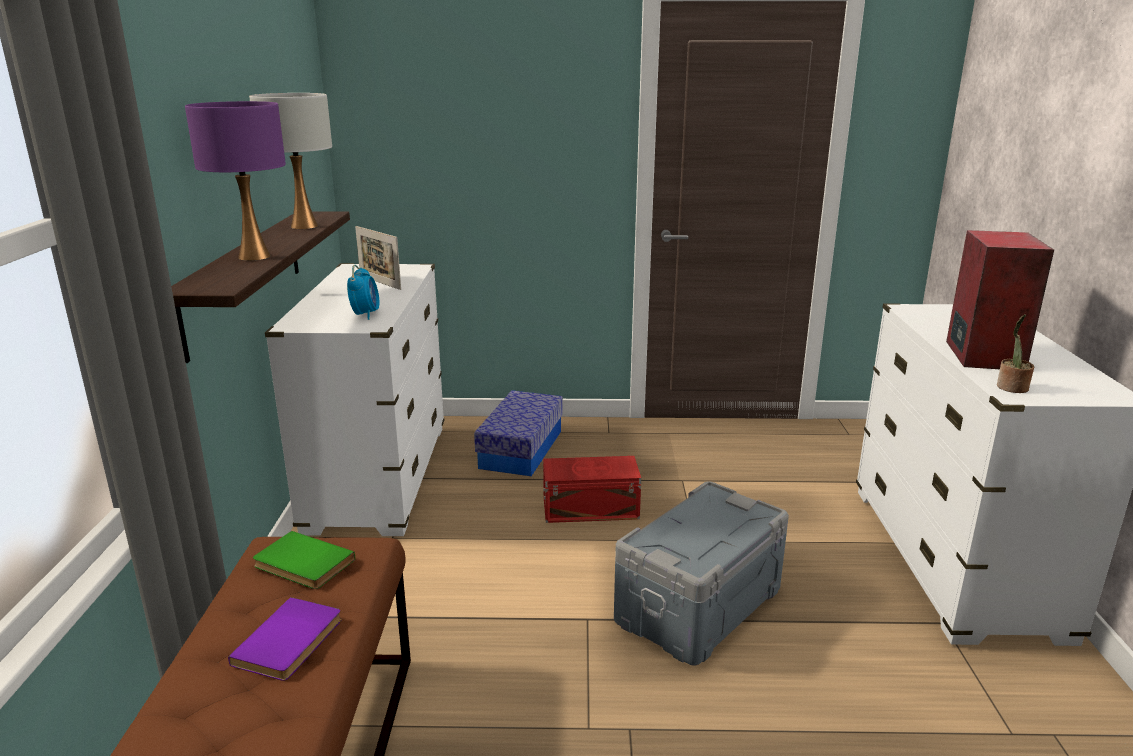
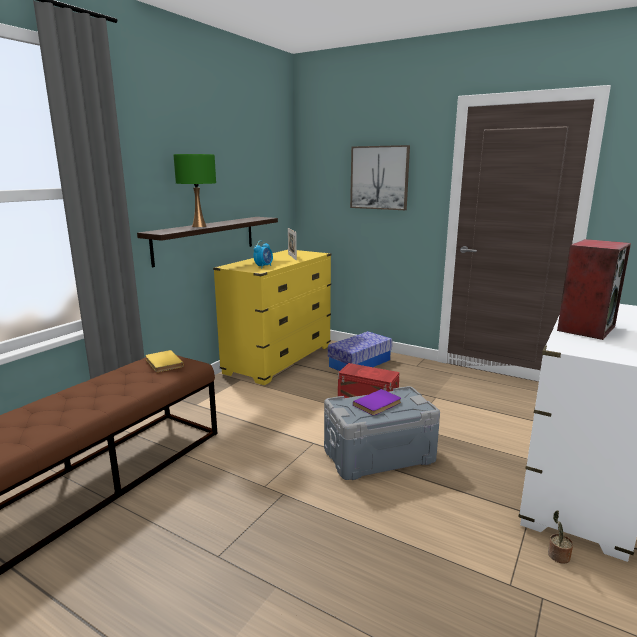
camera: 30 degrees right, 5 degrees down
purple table lamp [185,101,286,261] -> green table lamp [173,154,216,227]
purple book [228,597,341,681] -> purple book moved to [353,389,401,416]
white table lamp [249,93,332,229] -> none
green book [253,531,355,589] -> yellow book [146,350,184,372]
white dresser [265,263,444,536] -> yellow dresser [213,249,331,385]
potted plant [997,314,1034,393] -> potted plant moved to [548,510,573,564]
none -> picture [350,145,410,210]

